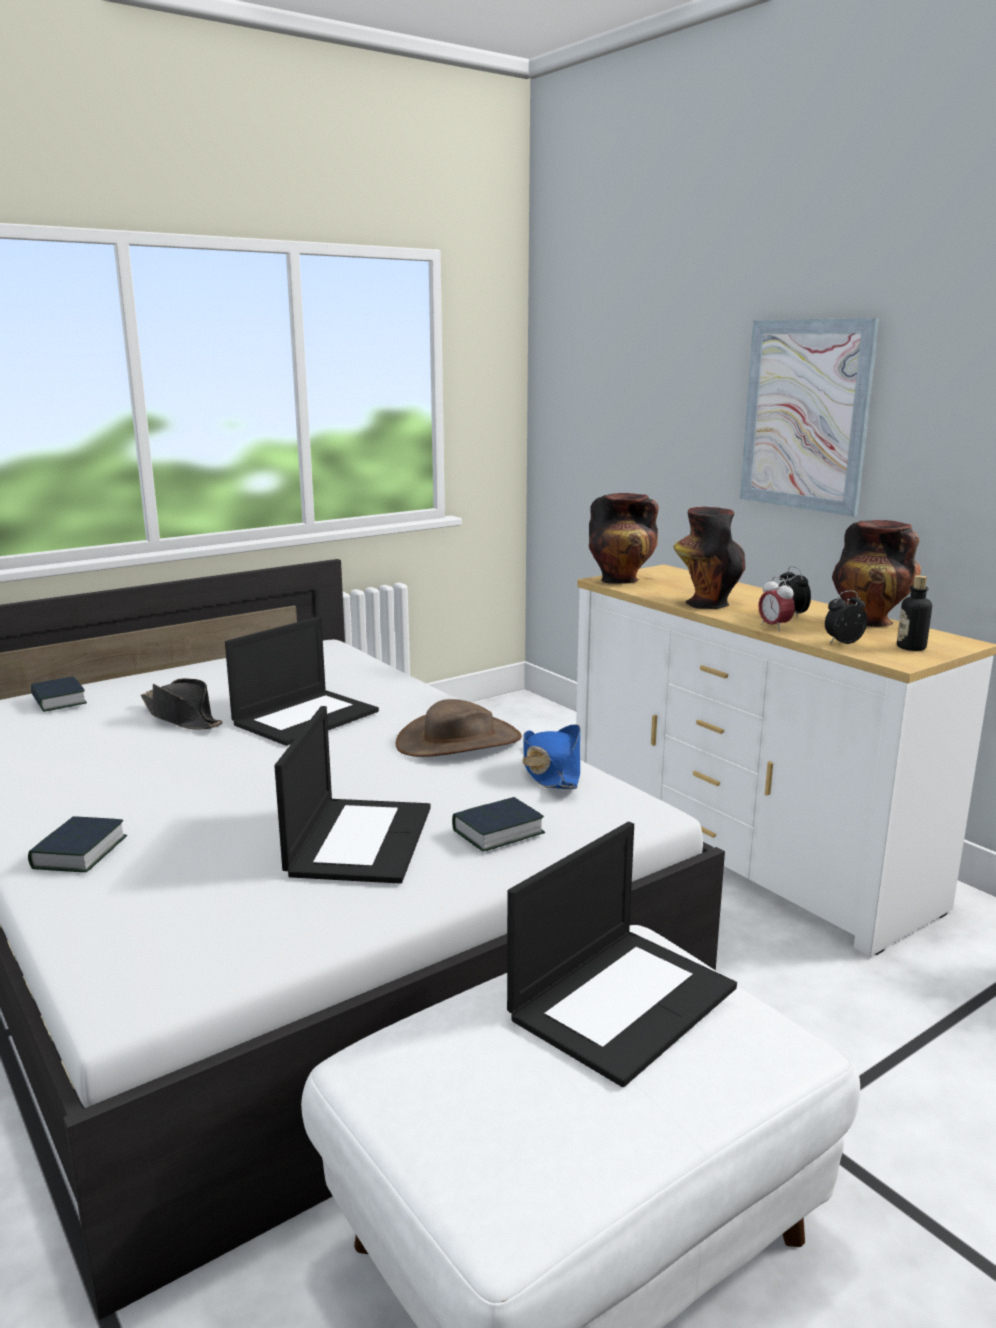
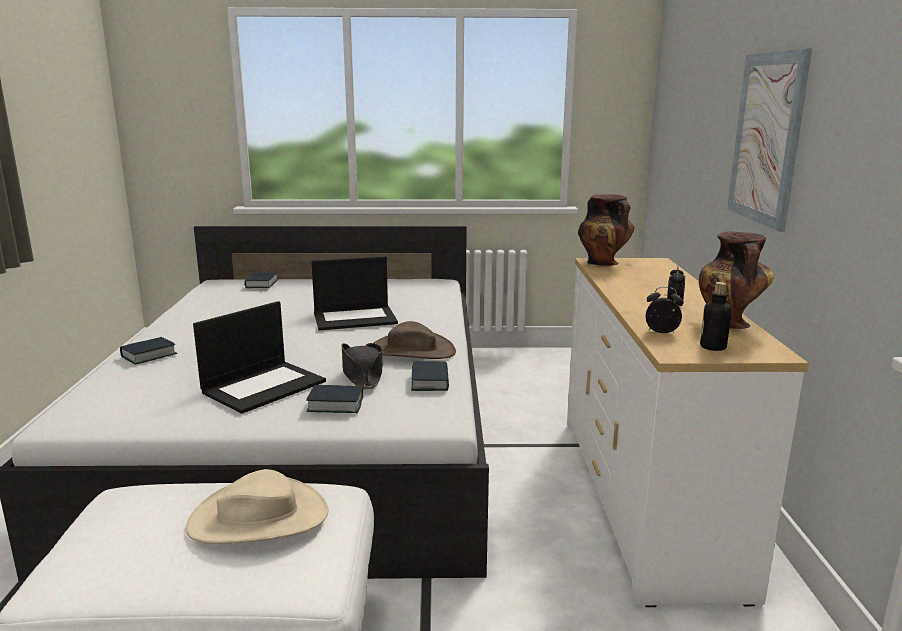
camera: 35 degrees right, 0 degrees up
black hat [141,678,223,729] -> black hat moved to [341,343,383,389]
laptop [507,822,737,1087] -> beige hat [185,469,329,544]
blue hat [522,724,580,789] -> book [411,361,449,391]
vase [673,507,745,609] -> none
alarm clock [758,576,795,631] -> none

